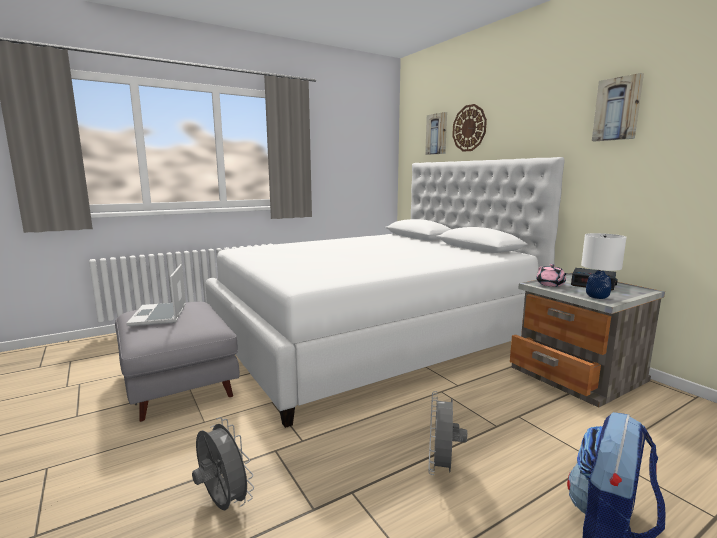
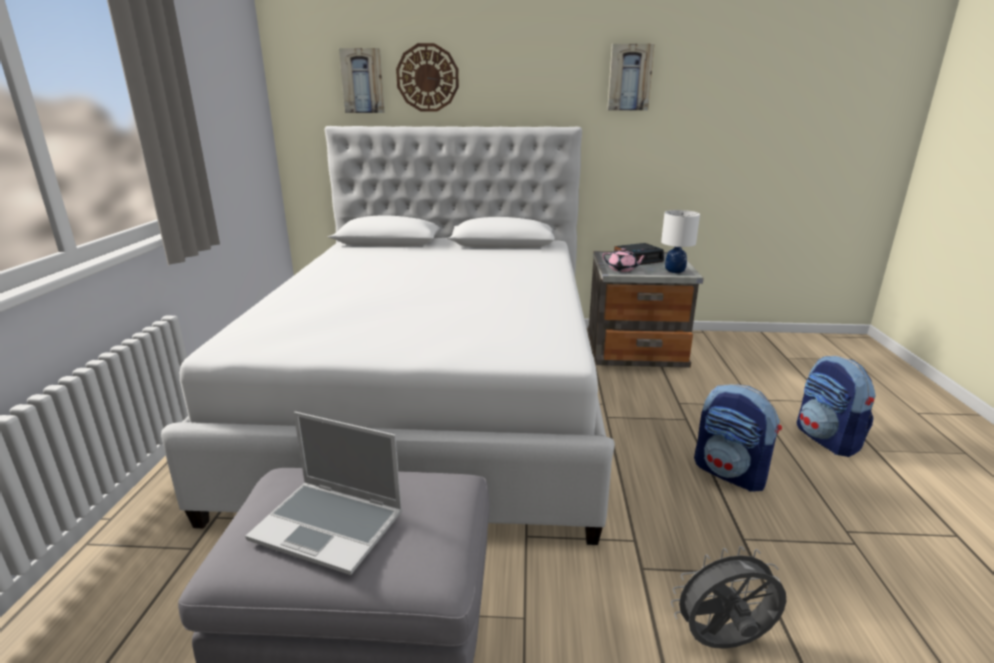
camera: 55 degrees left, 10 degrees up
grey fan [428,391,467,475] -> backpack [694,384,782,492]

